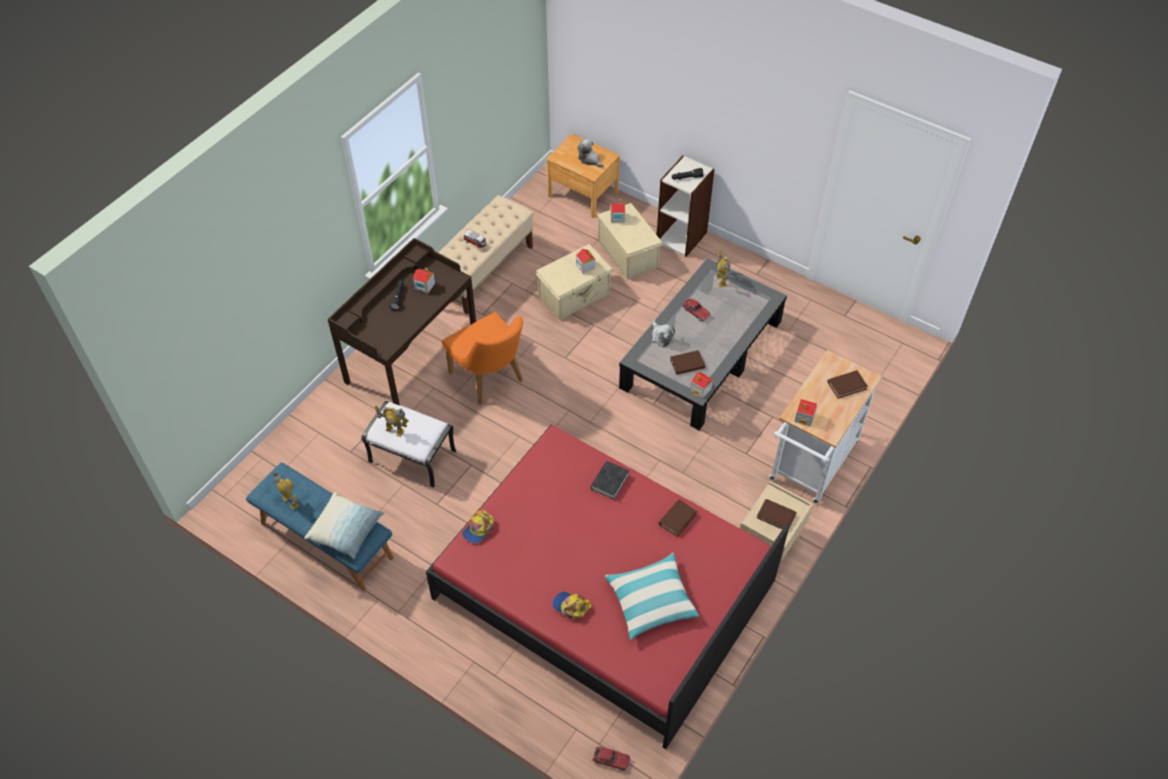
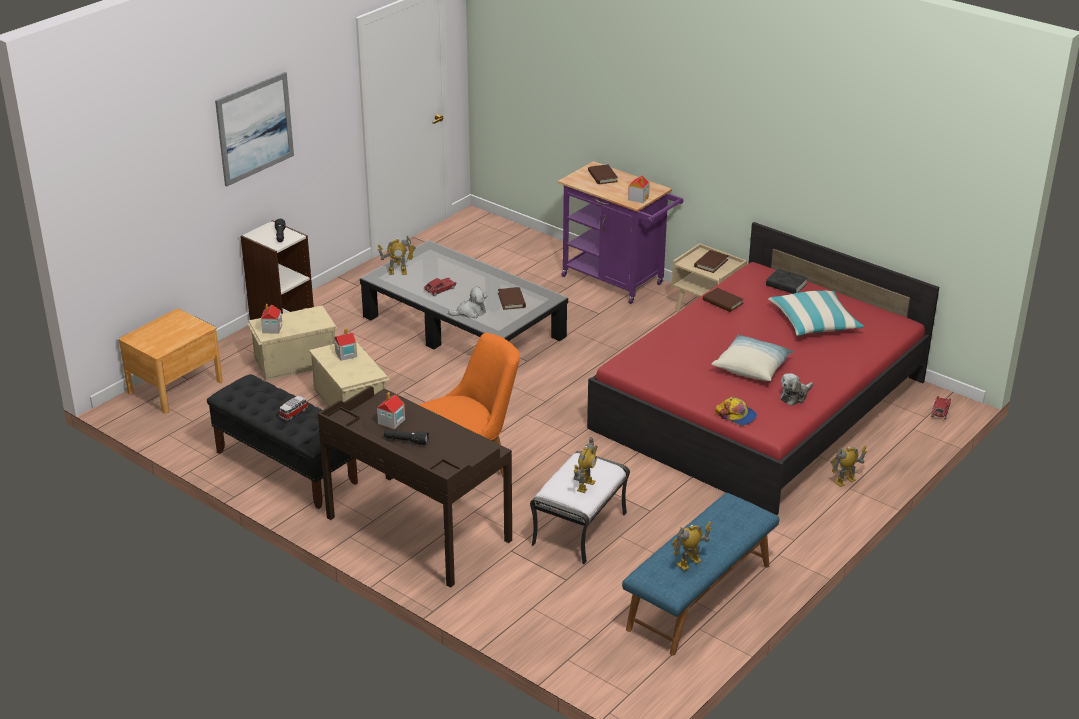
camera: 85 degrees left, 20 degrees down
pillow [304,492,384,559] -> pillow moved to [711,334,794,381]
beige bench [439,195,534,315] -> black bench [207,374,358,509]
cap [552,592,592,619] -> none
plush toy [578,139,604,168] -> plush toy moved to [780,373,813,406]
black book [591,461,629,499] -> black book moved to [766,269,808,294]
toy house [690,372,713,398] -> none
white cart [769,350,882,504] -> purple cart [558,161,683,304]
none -> picture [215,72,294,187]
none -> toy robot [830,446,867,487]

